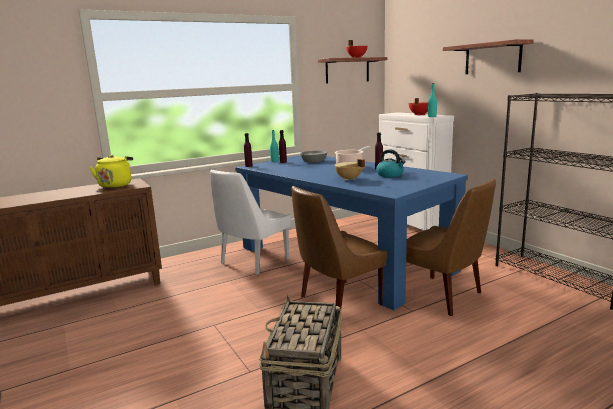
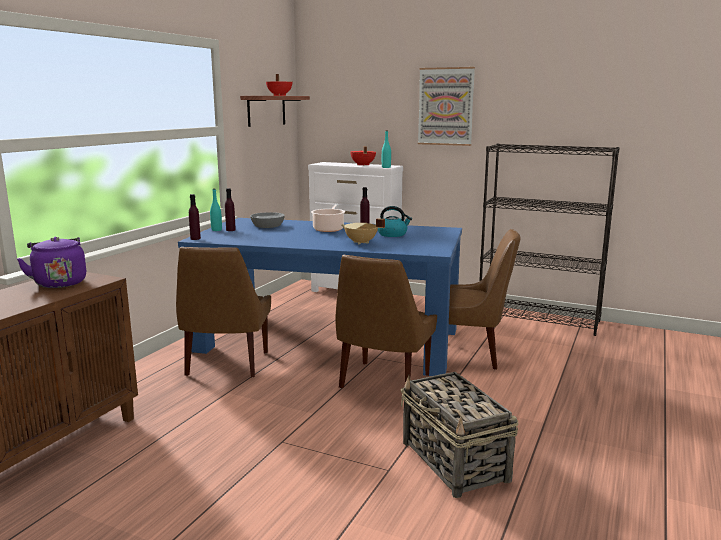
camera: 35 degrees left, 0 degrees up
yellow kettle [89,155,133,188] -> purple kettle [17,237,86,288]
white chair [210,170,291,274] -> brown chair [176,247,271,378]
shelf [443,39,534,74] -> picture [418,67,475,146]

